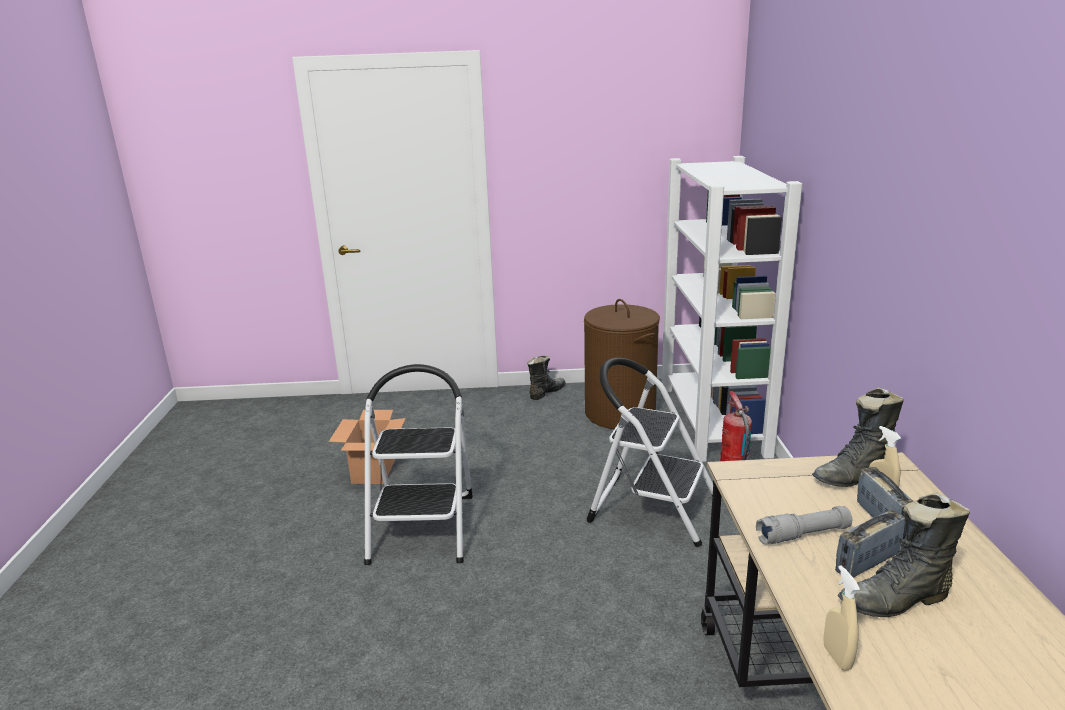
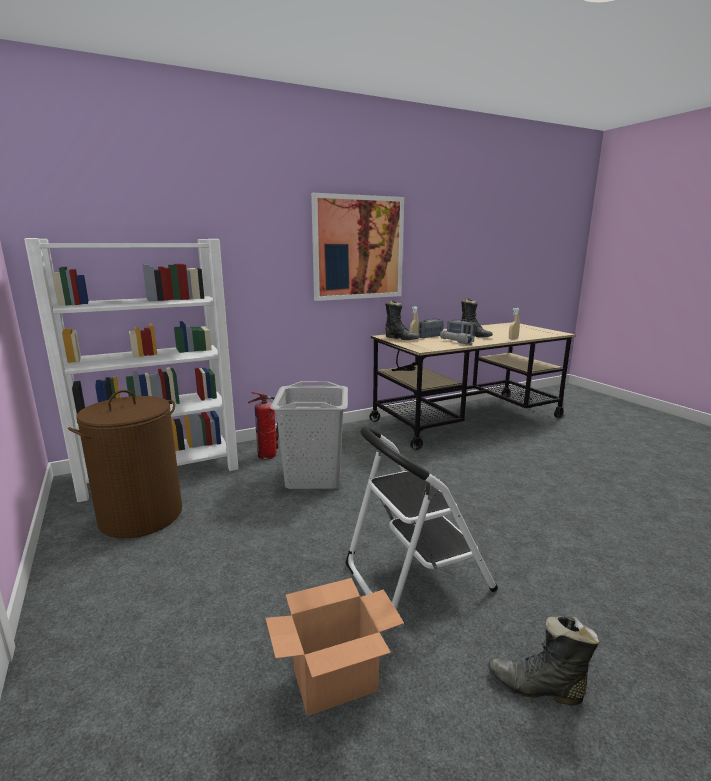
camera: 115 degrees left, 5 degrees down
black boot [528,355,566,400] -> black boot moved to [488,617,600,706]
step ladder [587,358,713,547] -> grey laundry basket [270,381,348,489]
none -> picture [311,193,404,301]

